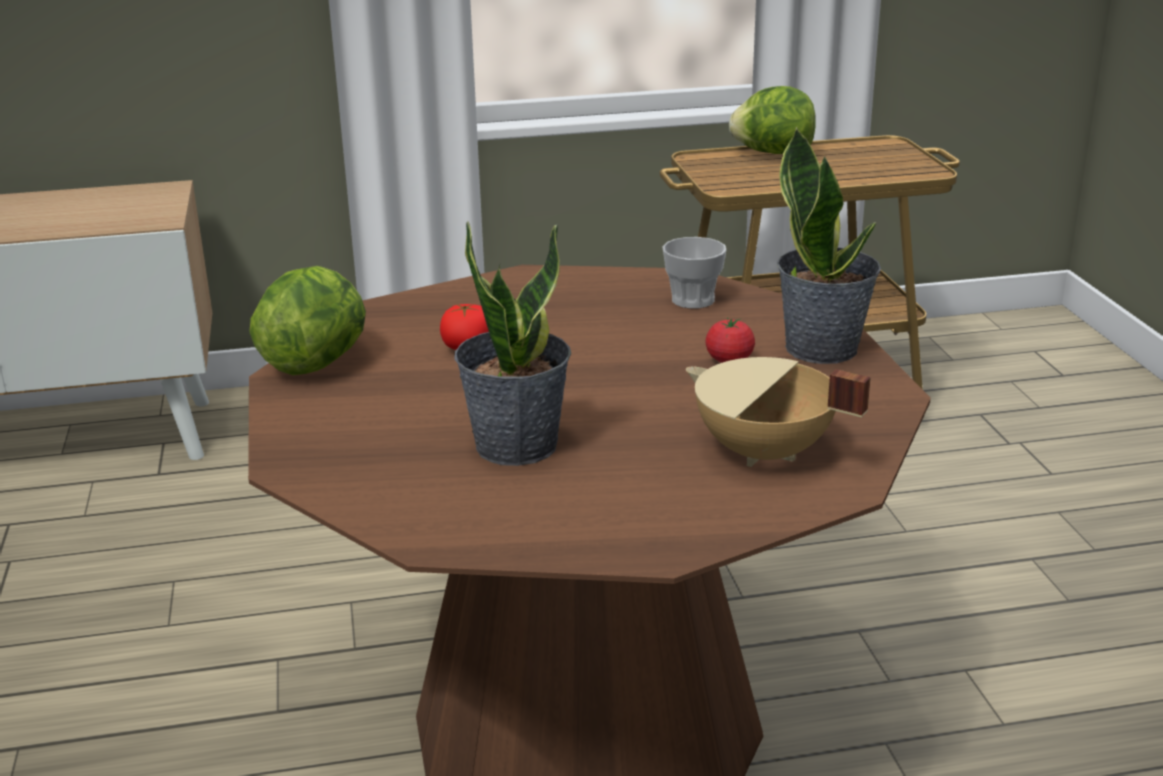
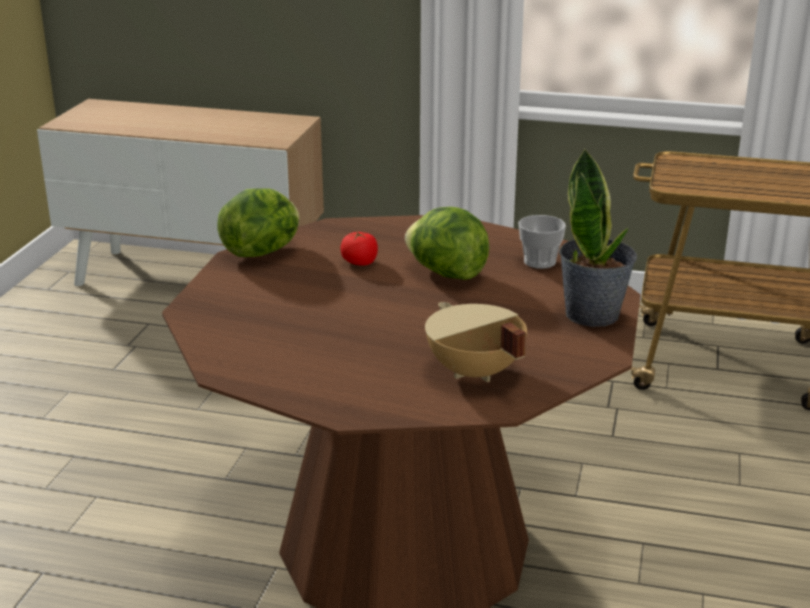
camera: 25 degrees right, 0 degrees up
potted plant [454,220,571,466] -> none
tomato [705,317,755,363] -> none
lettuce [729,86,815,154] -> lettuce moved to [405,207,489,280]

